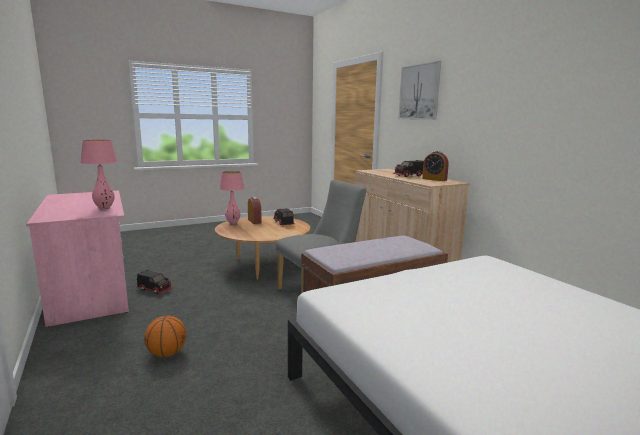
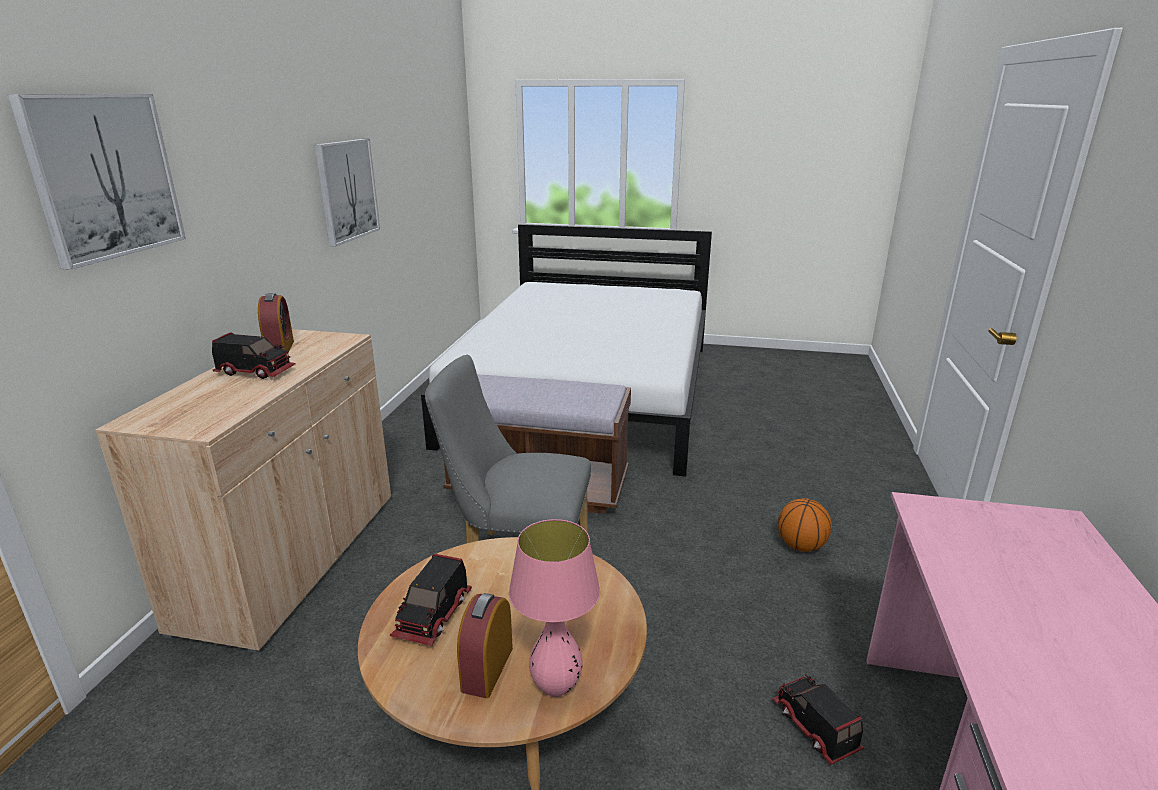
camera: 140 degrees left, 10 degrees up
pink table lamp [80,139,118,209] -> none
none -> picture [315,139,380,247]

